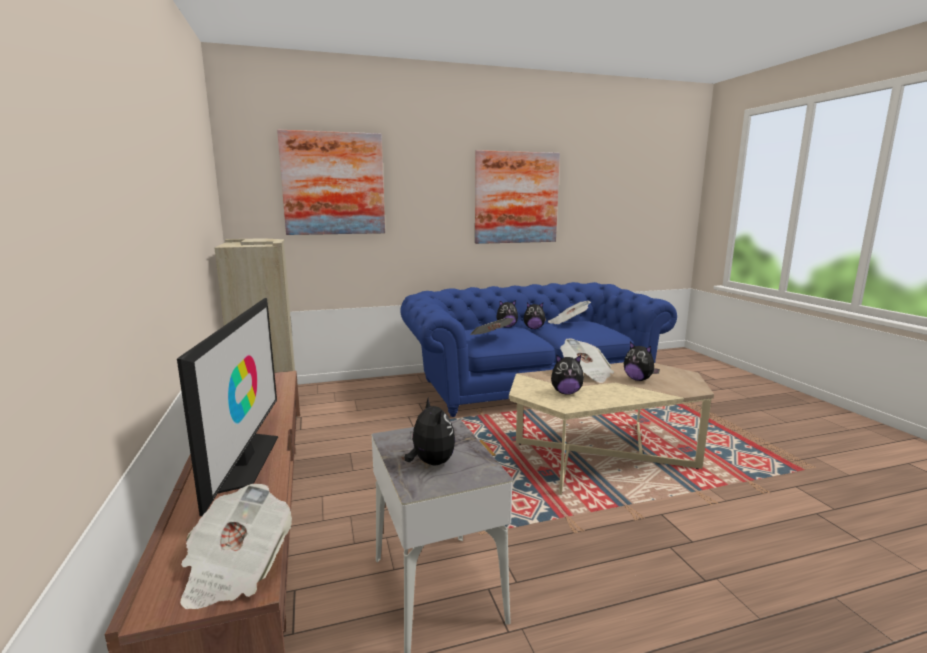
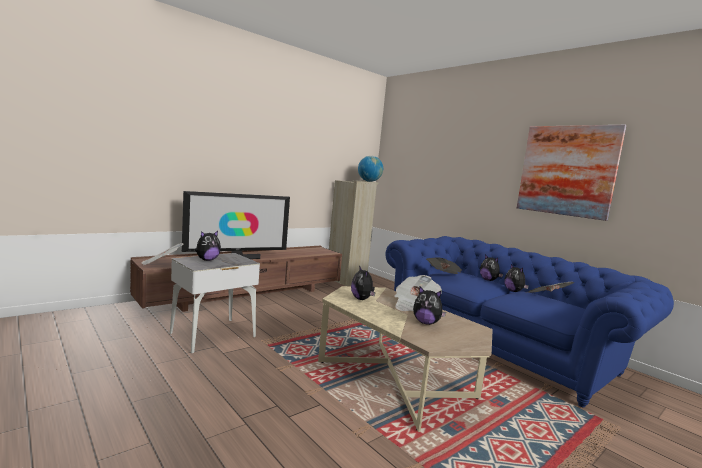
camera: 65 degrees right, 5 degrees down
picture [277,130,385,235] -> none
plush toy [624,342,660,381] -> plush toy turned 90 degrees counterclockwise [413,287,446,325]
none -> globe [358,156,383,182]

